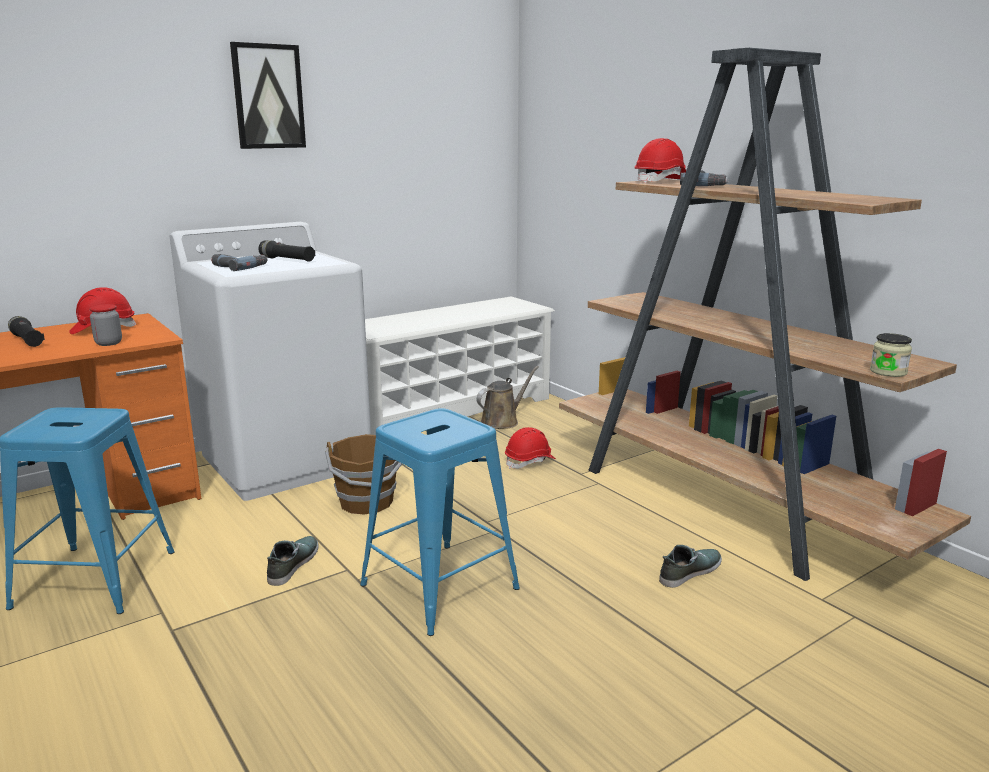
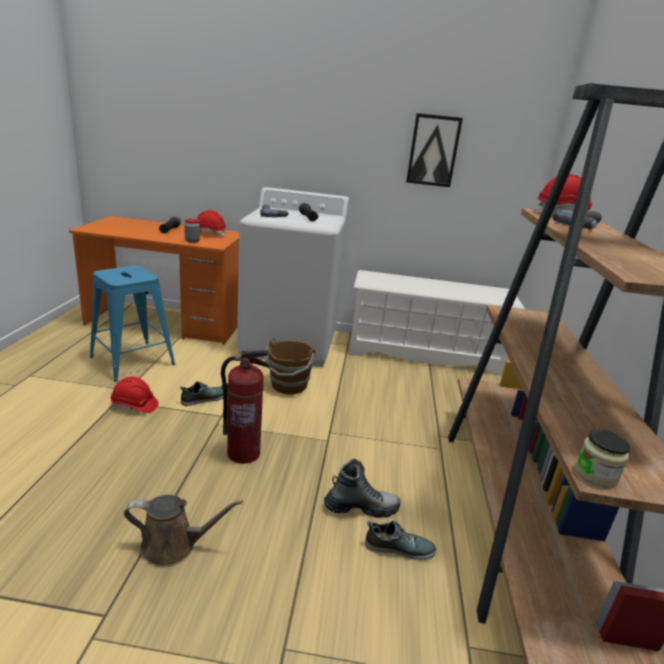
camera: 40 degrees right, 5 degrees up
picture [230,42,306,149] -> picture moved to [406,113,463,187]
blue stool [360,408,520,636] -> fire extinguisher [221,350,270,464]
brown watering can [476,366,539,429] -> brown watering can moved to [124,495,243,568]
red hard hat [505,427,556,469] -> red hard hat moved to [110,377,159,413]
none -> boot [324,459,400,518]

